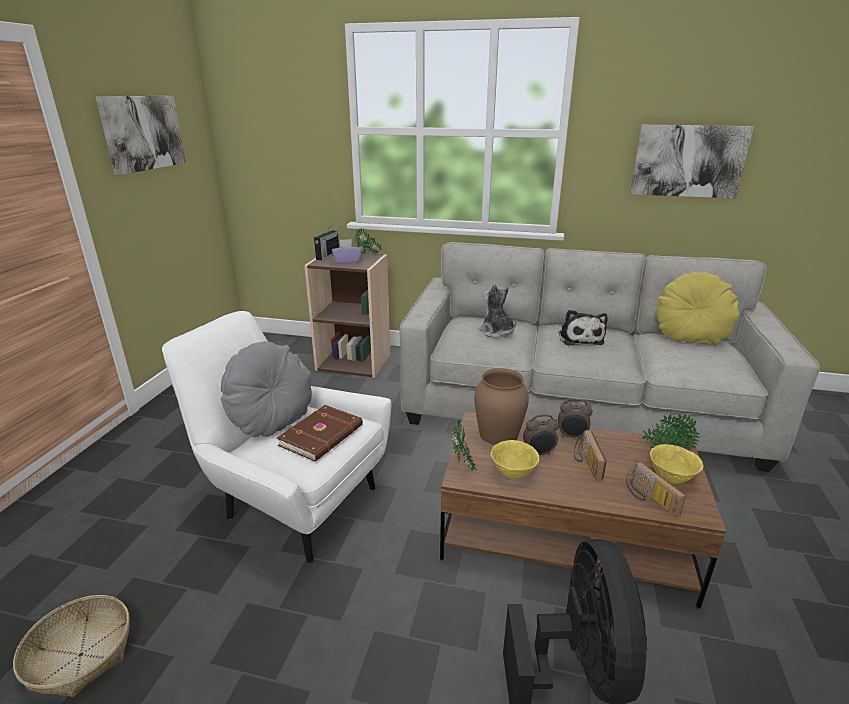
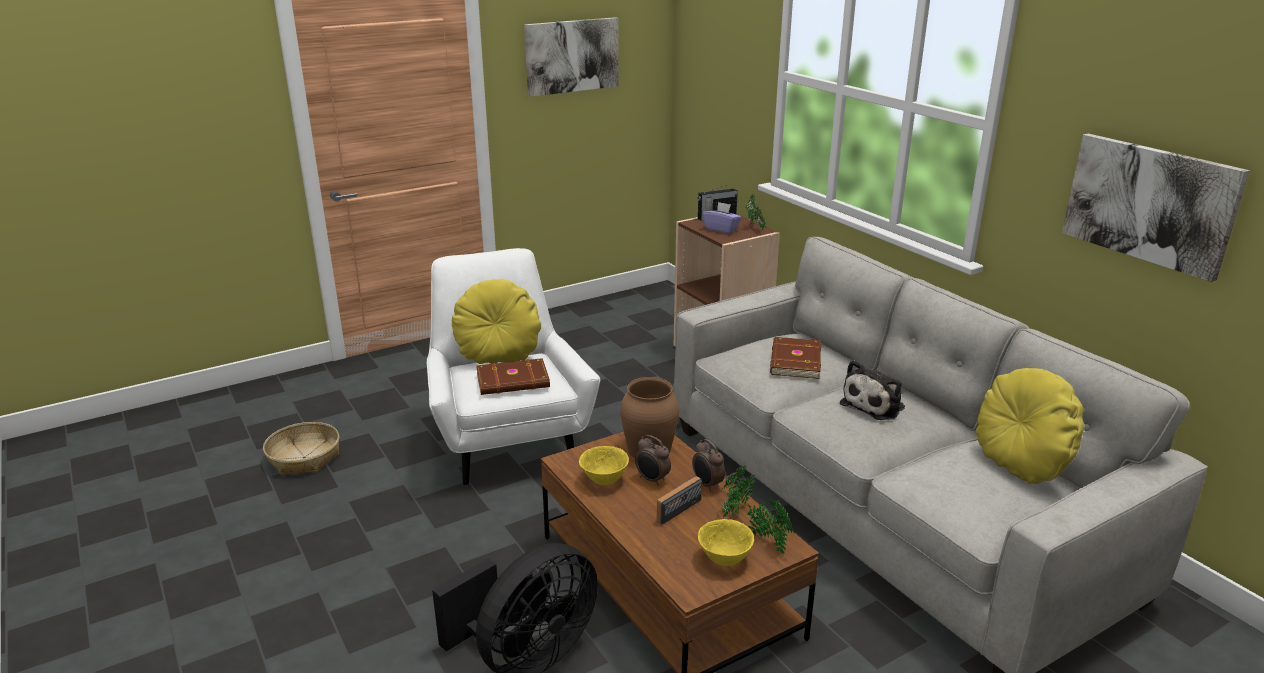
camera: 45 degrees right, 0 degrees up
grey pillow [221,341,312,437] -> yellow pillow [452,279,541,364]
potted plant [451,420,477,471] -> potted plant moved to [722,465,755,520]
plush toy [478,284,516,338] -> brown book [770,337,821,379]
radio [626,462,686,518] -> none

